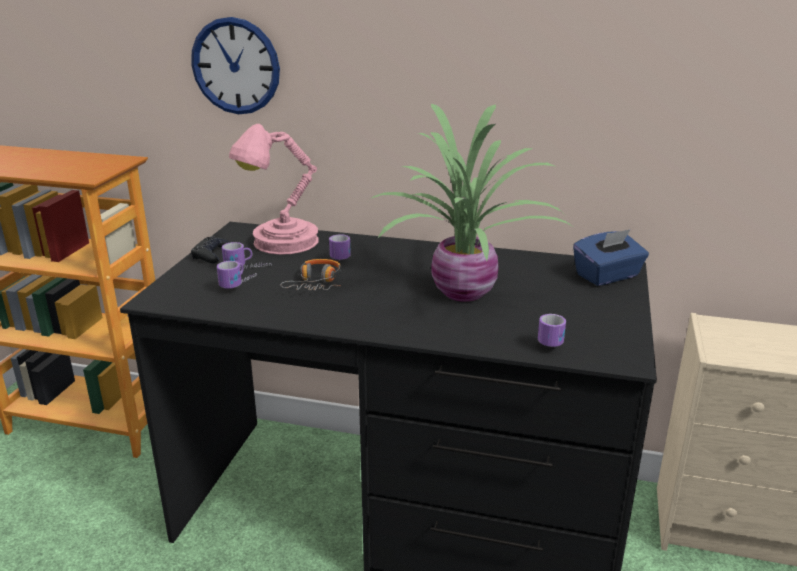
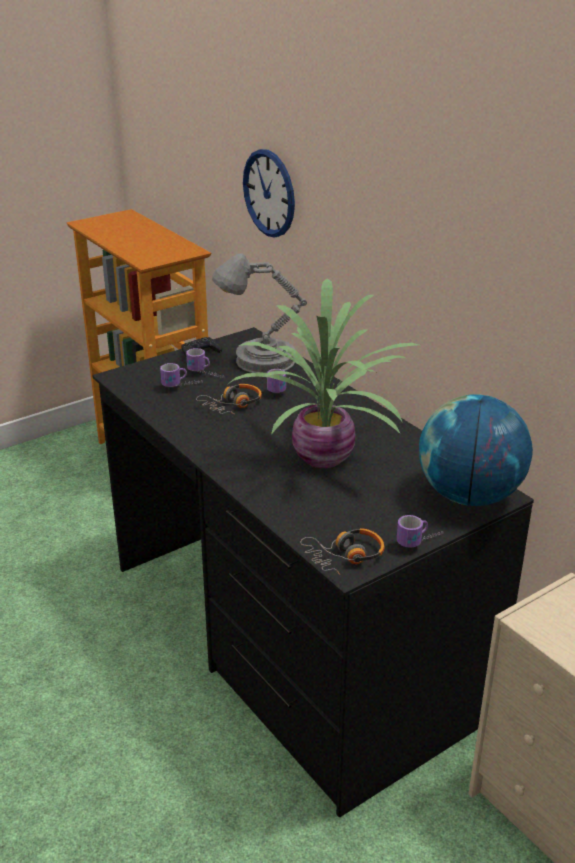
camera: 40 degrees right, 5 degrees up
pink table lamp [229,124,319,255] -> grey table lamp [212,253,307,373]
mug [538,314,566,347] -> mug moved to [397,515,443,548]
blue tissue box [573,229,649,286] -> globe [419,394,533,506]
none -> headphones [300,528,384,575]

